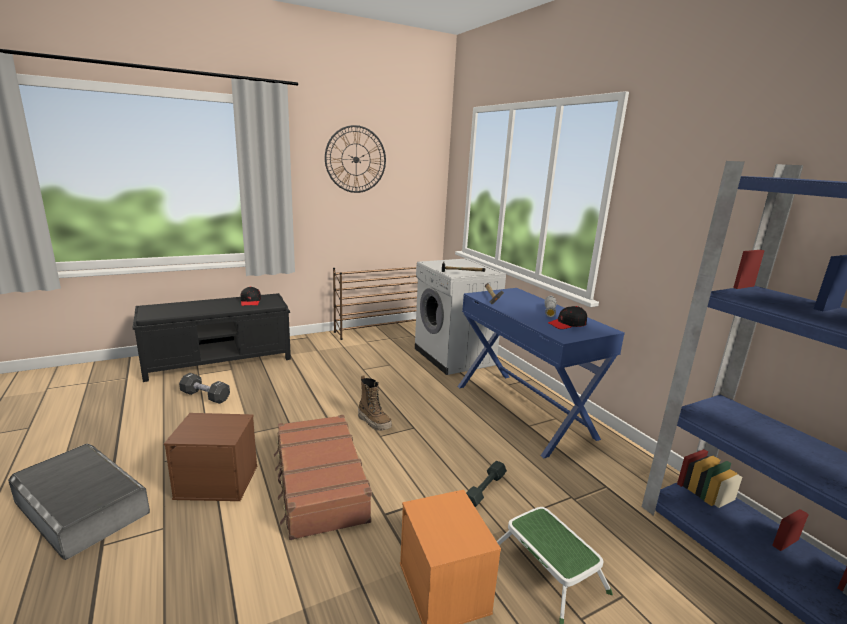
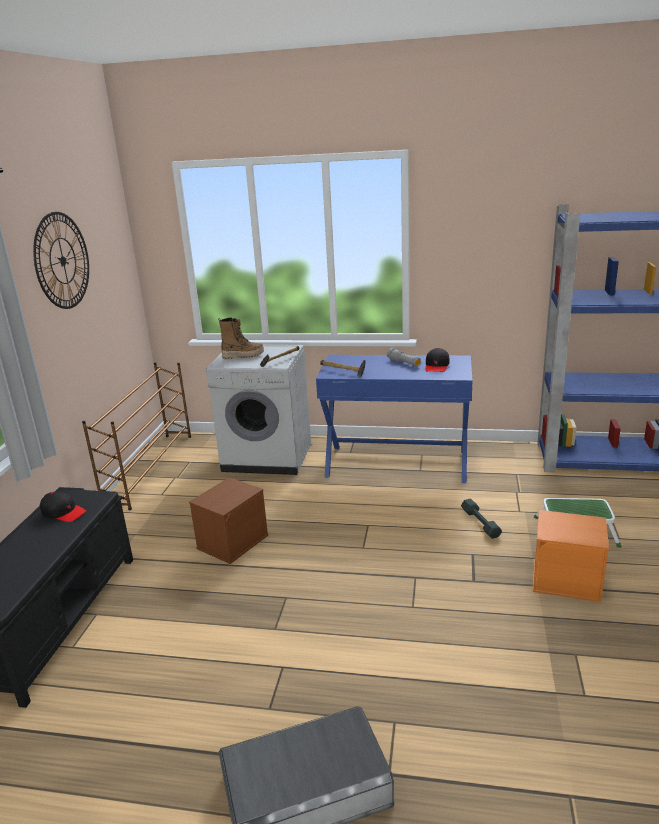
camera: 50 degrees left, 5 degrees up
brown storage box [164,413,257,501] -> brown storage box moved to [189,477,268,564]
black dumbbell [179,373,230,404] -> none
brown suitcase [274,415,372,540] -> none
boot [358,375,392,431] -> boot moved to [218,318,264,359]

